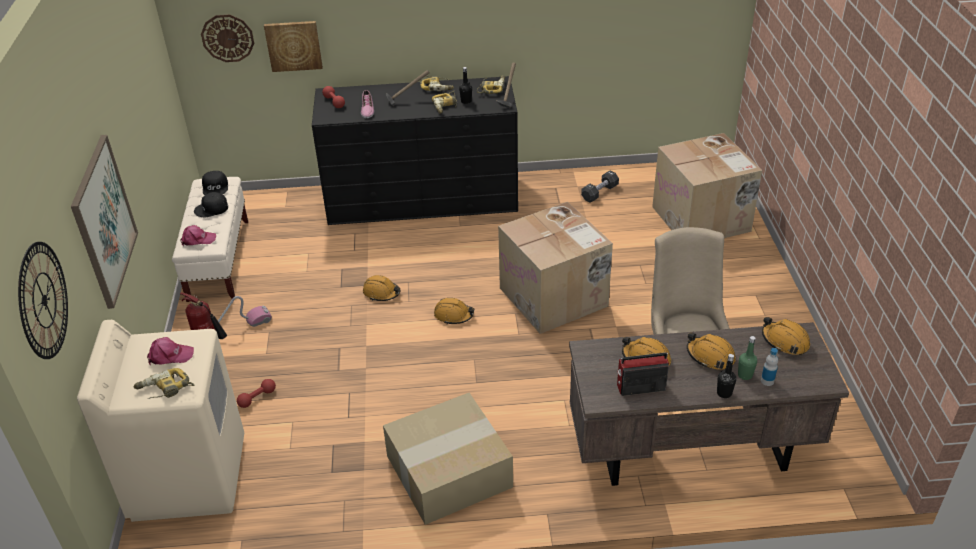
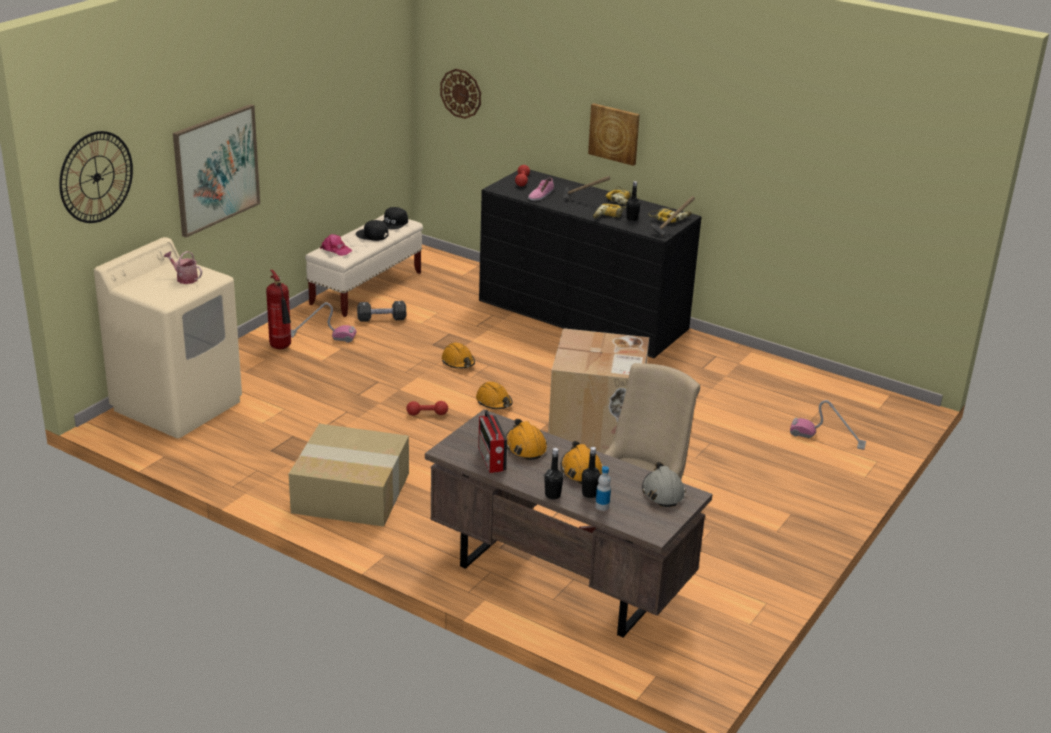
camera: 35 degrees right, 10 degrees down
power drill [133,368,195,399] -> none
pink cap [147,337,194,365] -> watering can [163,251,202,284]
red dumbbell [237,379,276,408] -> red dumbbell moved to [406,401,448,416]
picture [264,21,323,72] -> picture moved to [588,103,640,166]
black dumbbell [581,170,619,203] -> black dumbbell moved to [357,301,406,322]
radio [617,352,669,396] -> radio turned 135 degrees counterclockwise [478,410,507,473]
cardboard box [652,133,762,238] -> vacuum cleaner [790,400,866,450]
green bottle [738,336,757,380] -> black bottle [582,447,601,498]
orange hard hat [762,317,810,355] -> grey hard hat [642,462,686,507]

